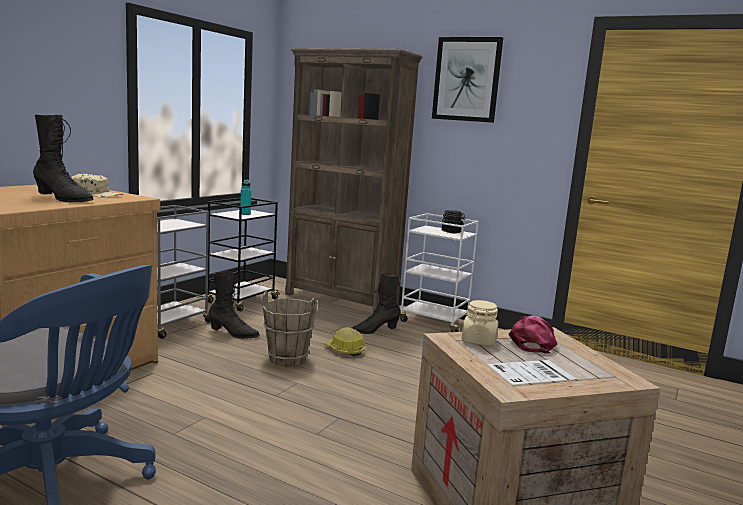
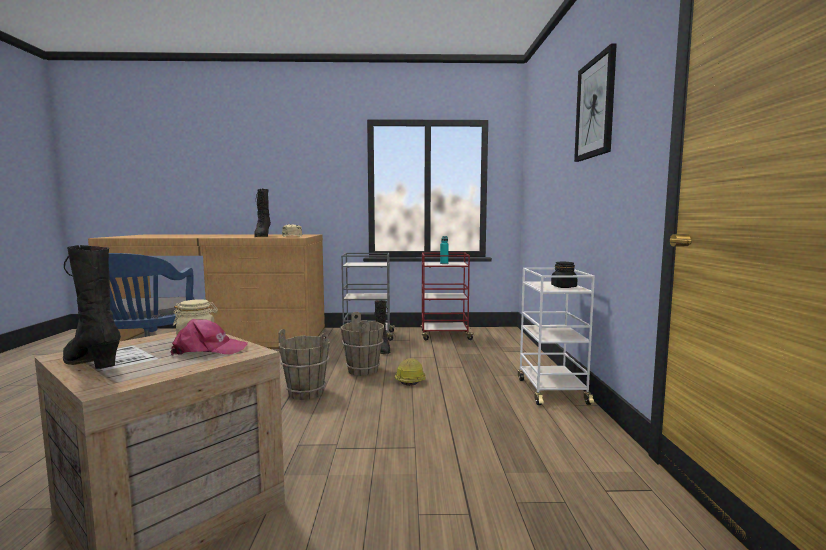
camera: 60 degrees right, 5 degrees down
black cart [208,198,280,312] -> red cart [420,253,474,340]
brown bookcase [285,48,423,313] -> none
black boot [352,273,401,334] -> black boot moved to [63,245,121,369]
none -> brown bucket [278,329,330,400]

